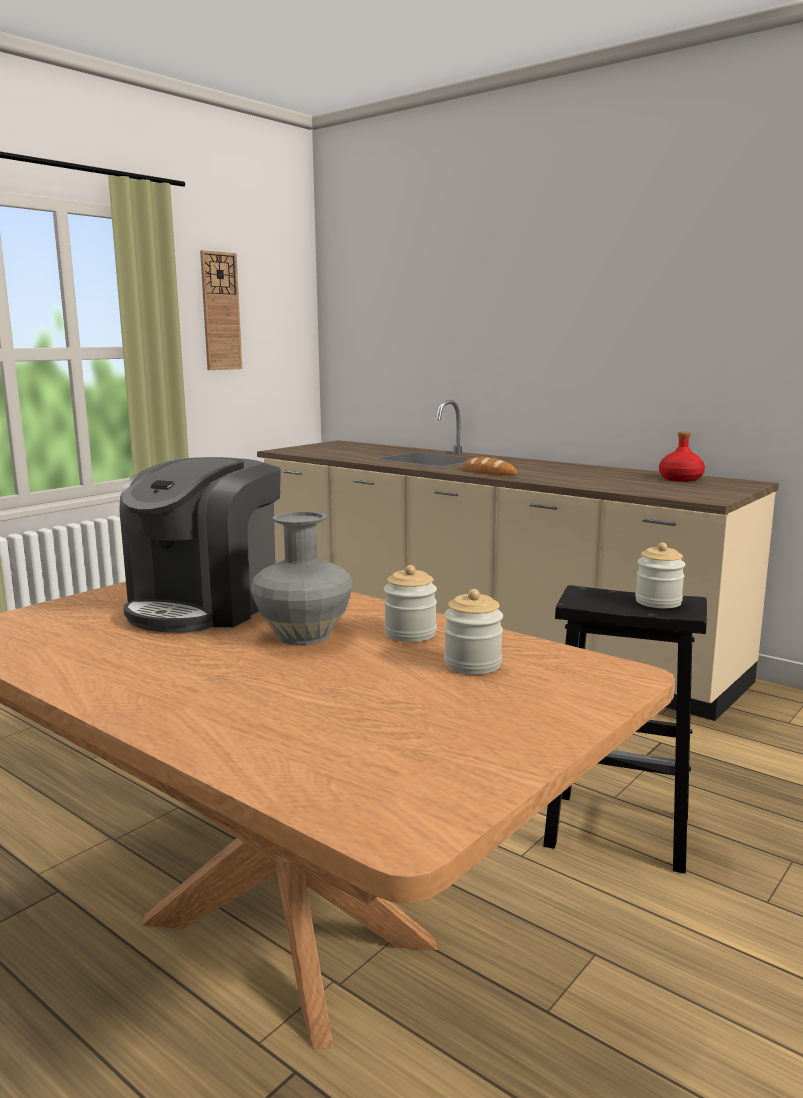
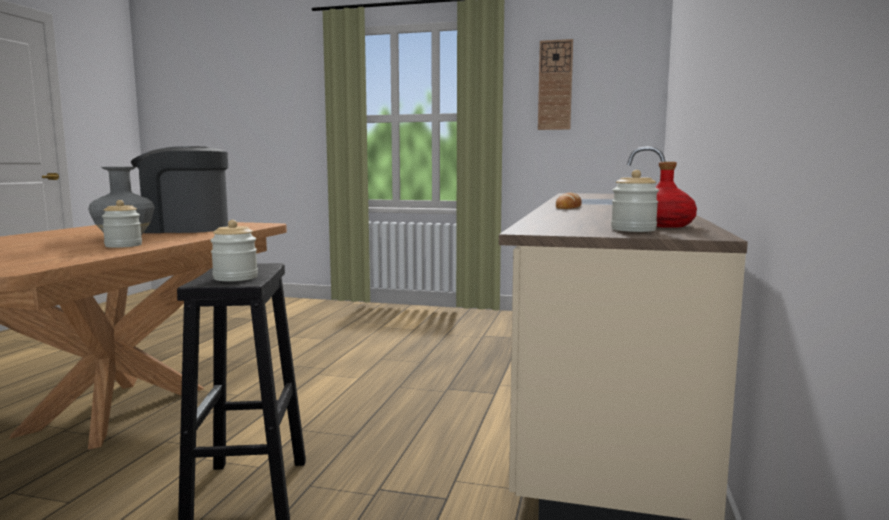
camera: 65 degrees right, 5 degrees down
jar [444,589,503,674] -> jar moved to [611,170,659,232]

